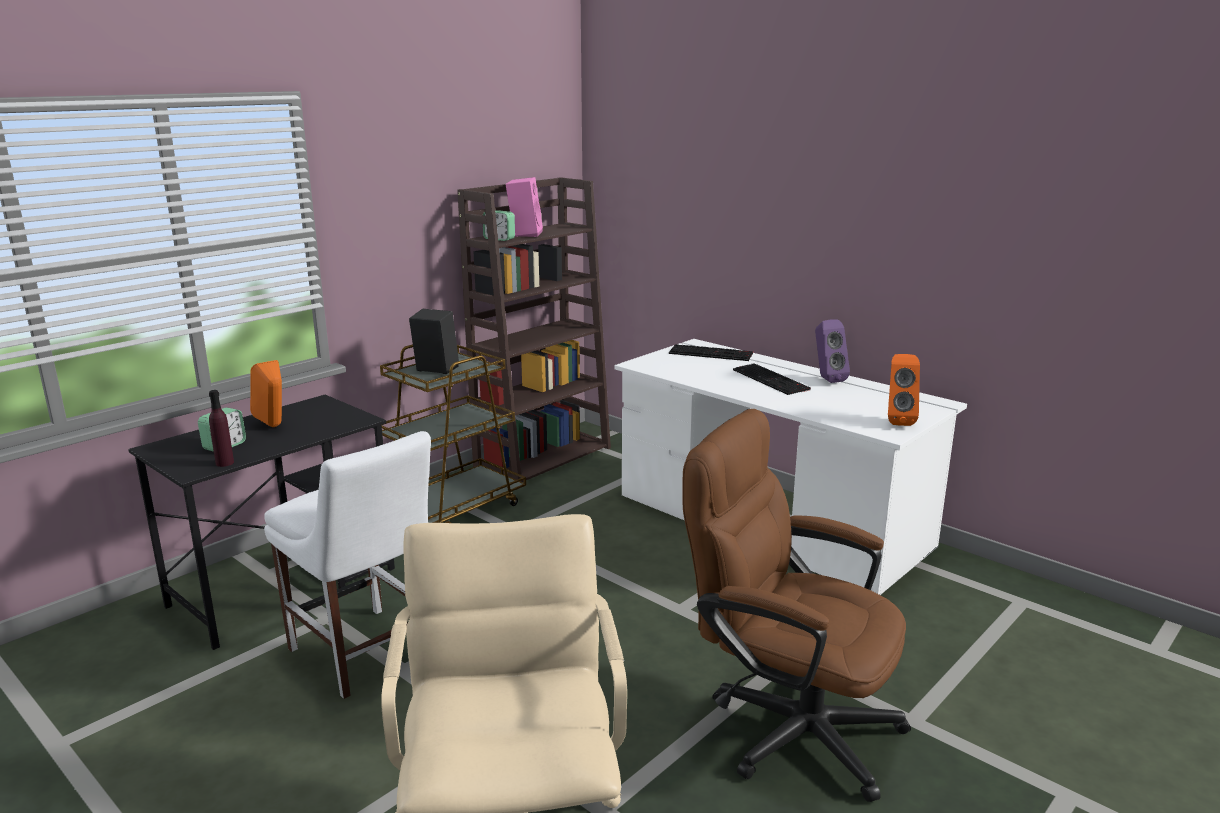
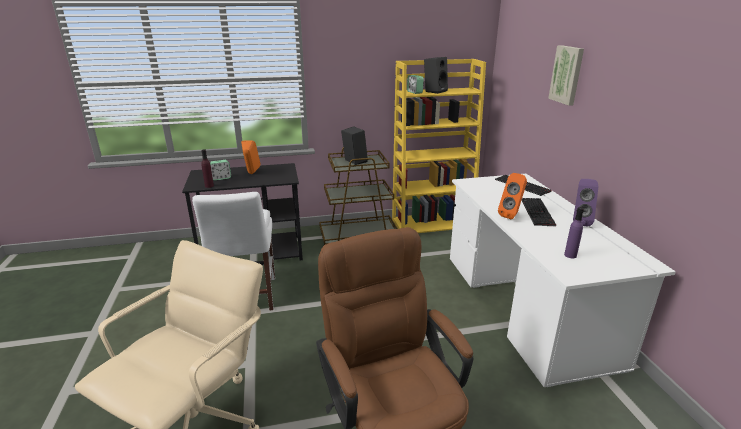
camera: 35 degrees right, 5 degrees up
brown bookcase [457,177,611,482] -> yellow bookcase [392,59,486,233]
pink speaker [506,177,543,237] -> black speaker [424,57,448,94]
orange speaker [888,354,920,426] -> orange speaker moved to [498,173,527,219]
none -> picture [548,45,584,106]
none -> purple bottle [564,207,584,259]

